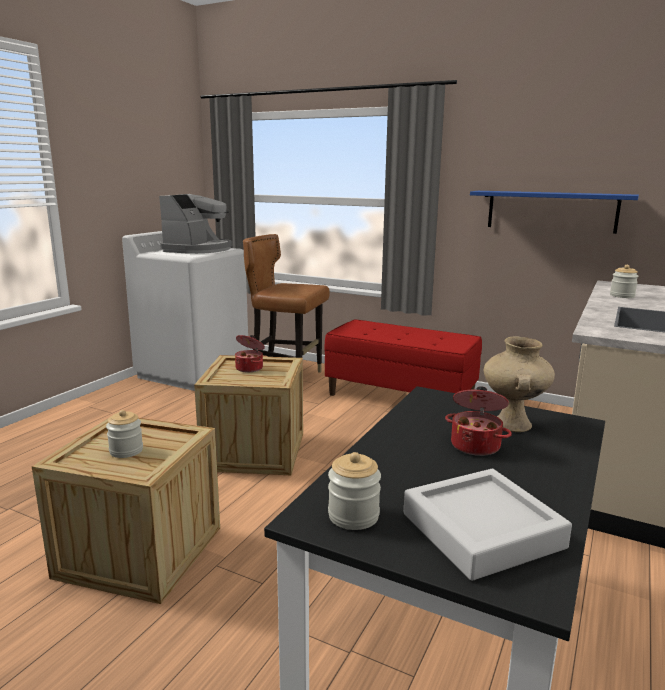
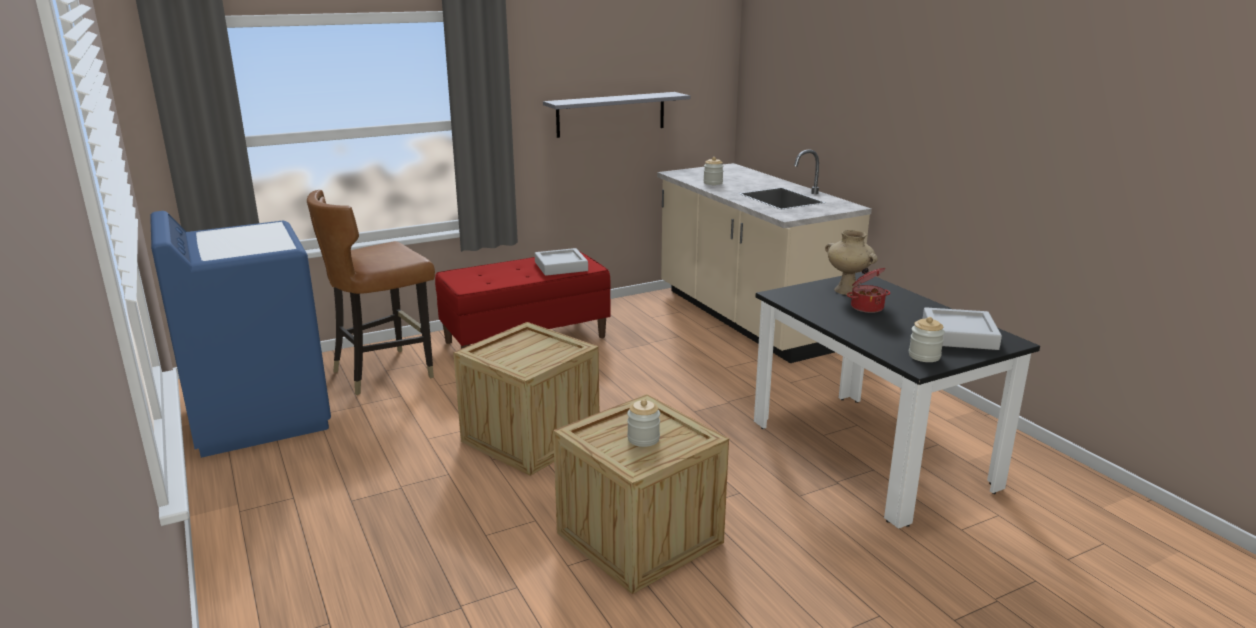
camera: 55 degrees left, 5 degrees up
white washing machine [122,231,249,391] -> blue washing machine [150,211,331,458]
coffee machine [159,194,232,254] -> none
cooking pot [235,335,265,372] -> none
blue shelf [470,191,639,234] -> grey shelf [543,92,690,138]
none -> grey tray [535,248,588,276]

